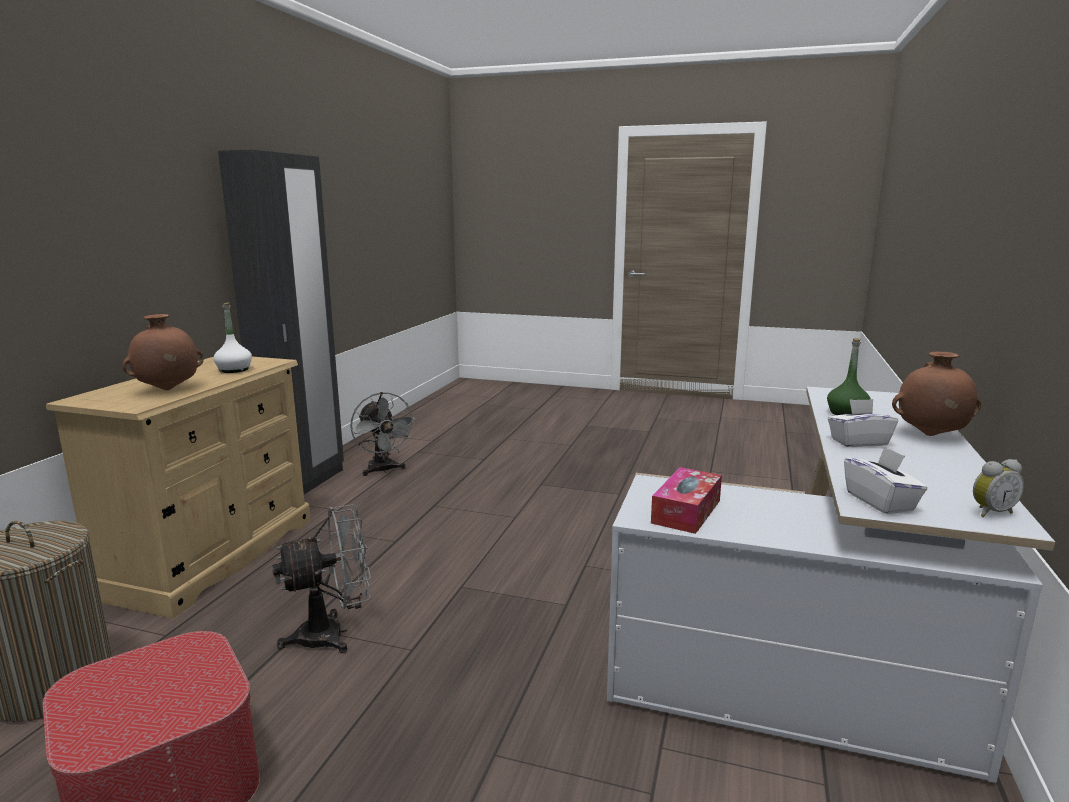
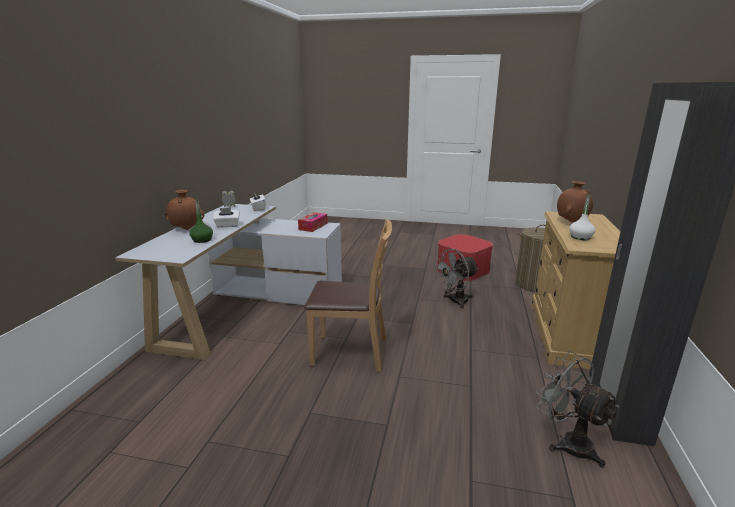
camera: 175 degrees right, 5 degrees up
none -> brown chair [304,219,392,372]

